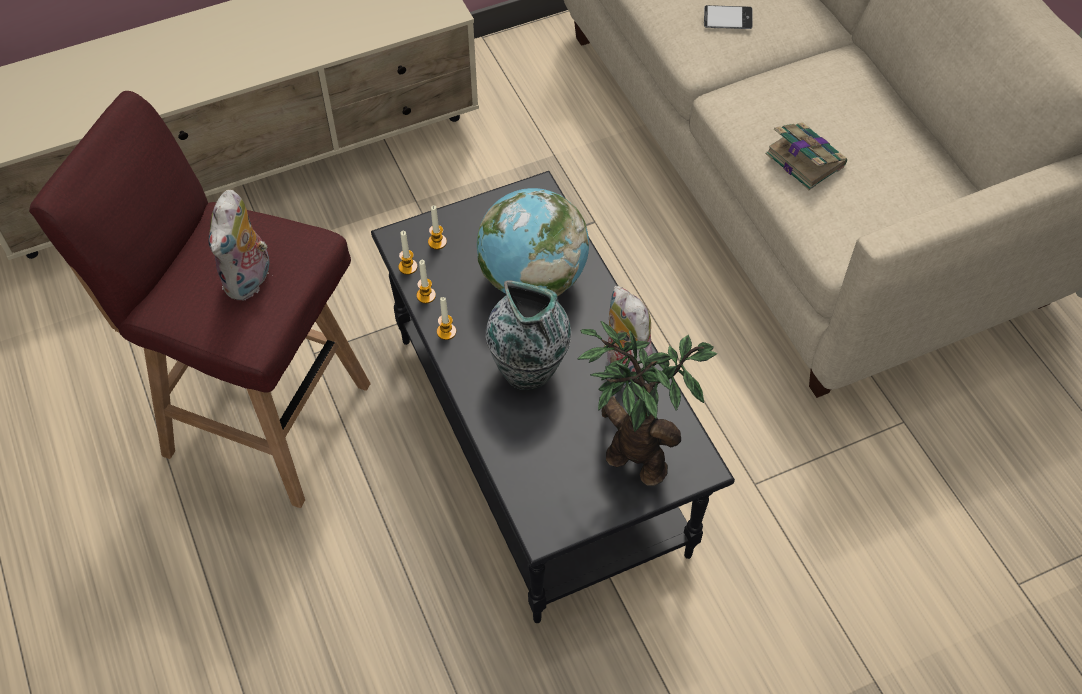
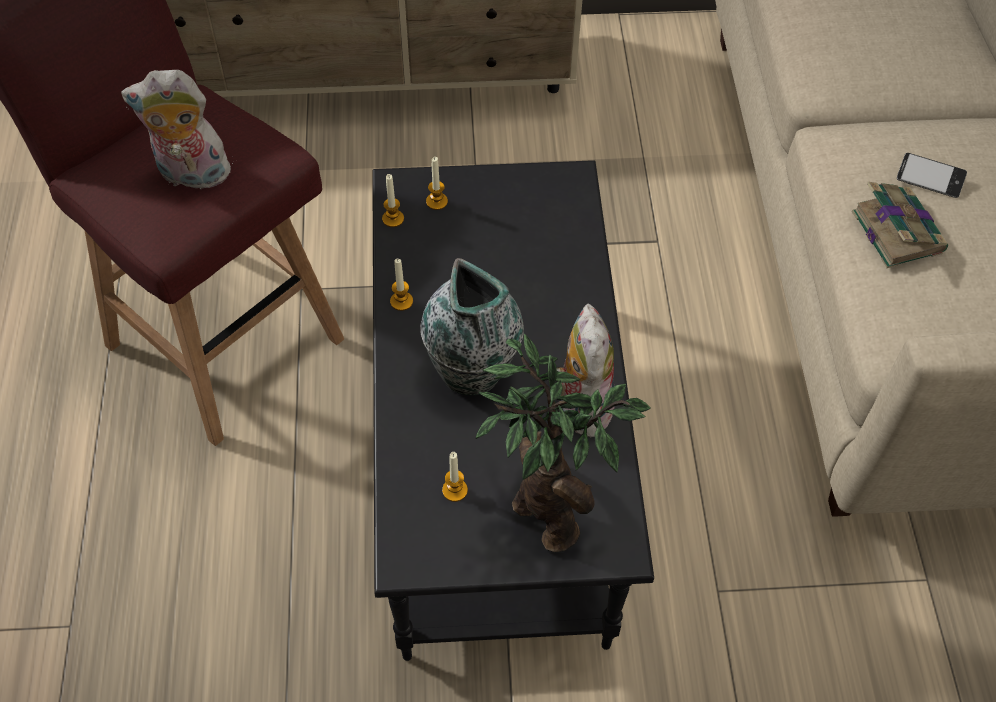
camera: 20 degrees right, 0 degrees up
plush toy [208,190,269,300] -> plush toy turned 60 degrees clockwise [121,70,233,194]
candle [417,260,436,303] -> candle moved to [442,452,468,502]
globe [477,188,589,296] -> none
phone [704,5,753,29] -> phone moved to [897,153,967,198]

